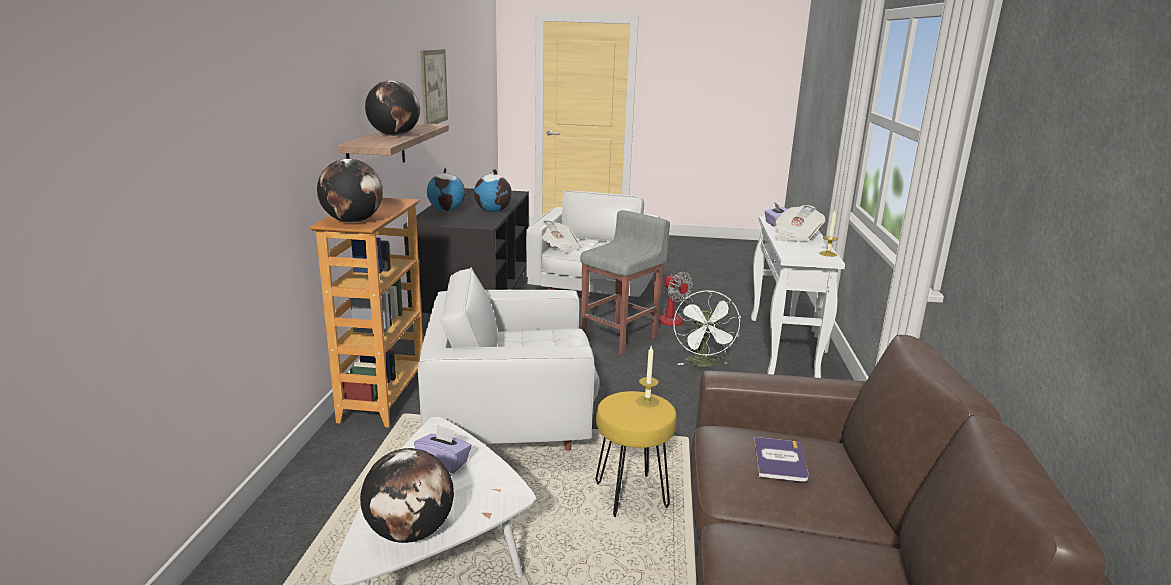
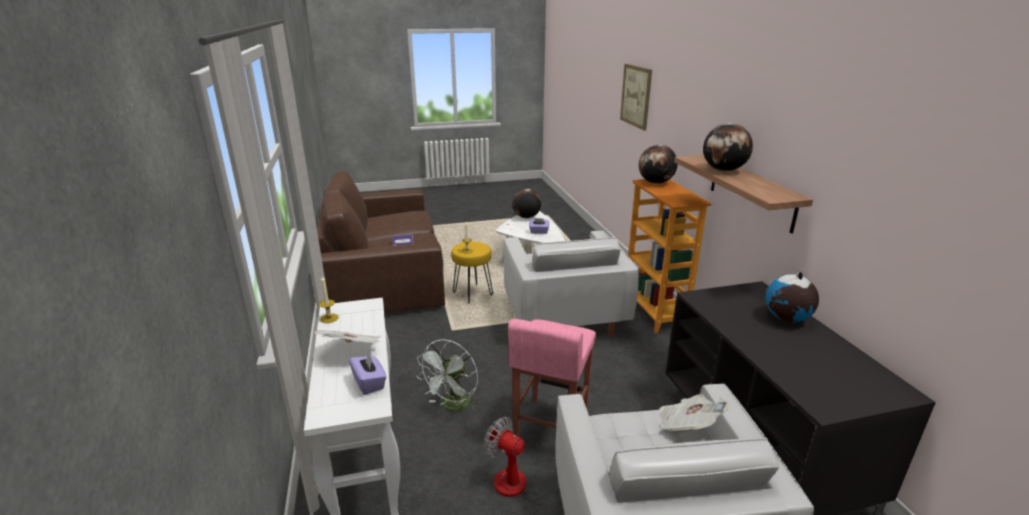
camera: 160 degrees right, 5 degrees up
white armchair [418,267,600,451] -> white armchair turned 105 degrees clockwise [504,231,639,337]
picture [420,49,448,124] -> picture moved to [620,64,652,130]
globe [474,169,512,212] -> none
grey stool [580,210,670,354] -> pink stool [508,319,596,437]
white fan [673,290,741,367] -> white fan turned 135 degrees counterclockwise [416,339,480,412]

